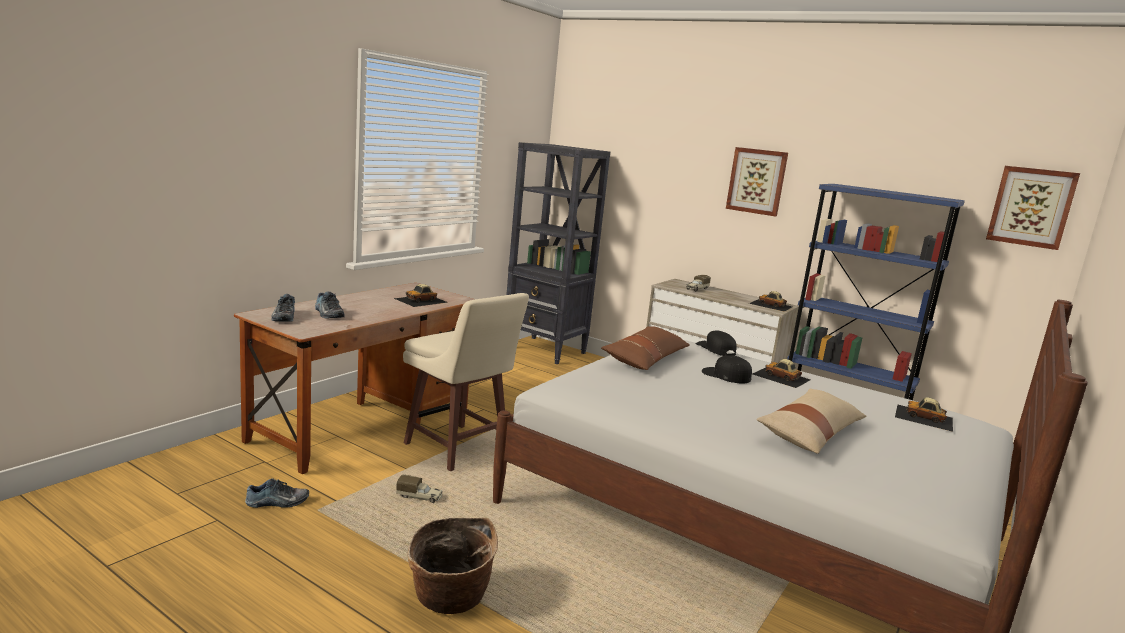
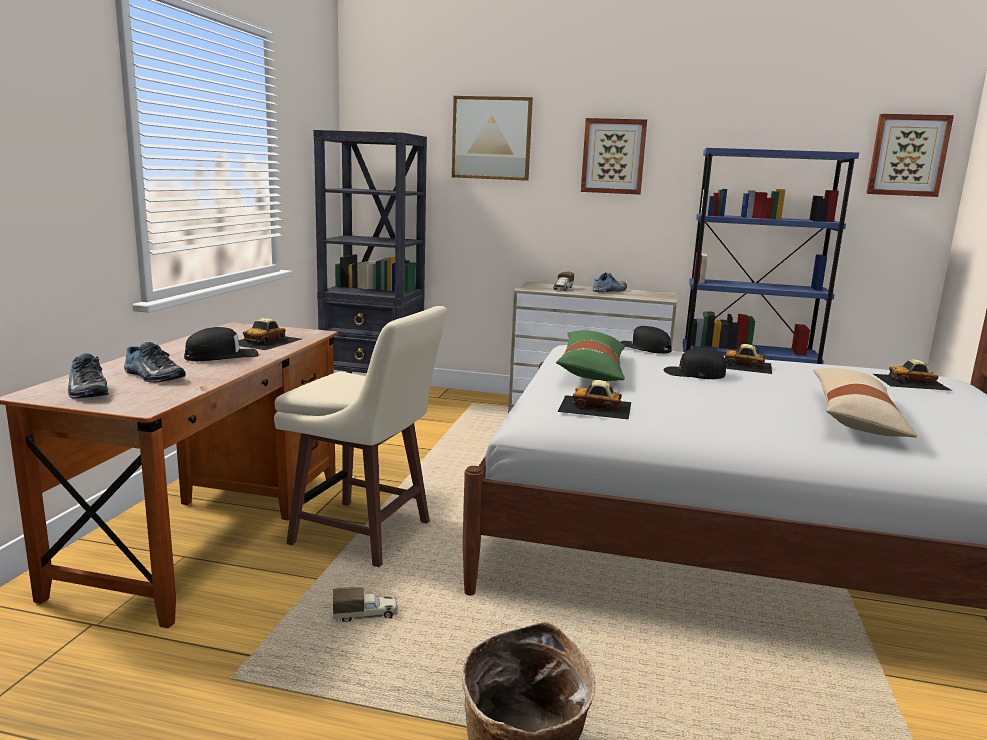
camera: 20 degrees left, 0 degrees up
shoe [245,478,309,508] -> shoe moved to [592,272,627,292]
brown pillow [601,326,690,370] -> green pillow [556,330,625,381]
toy car [749,291,792,312] -> toy car moved to [558,380,631,420]
none -> black cap [184,327,259,361]
none -> picture [452,96,533,181]

